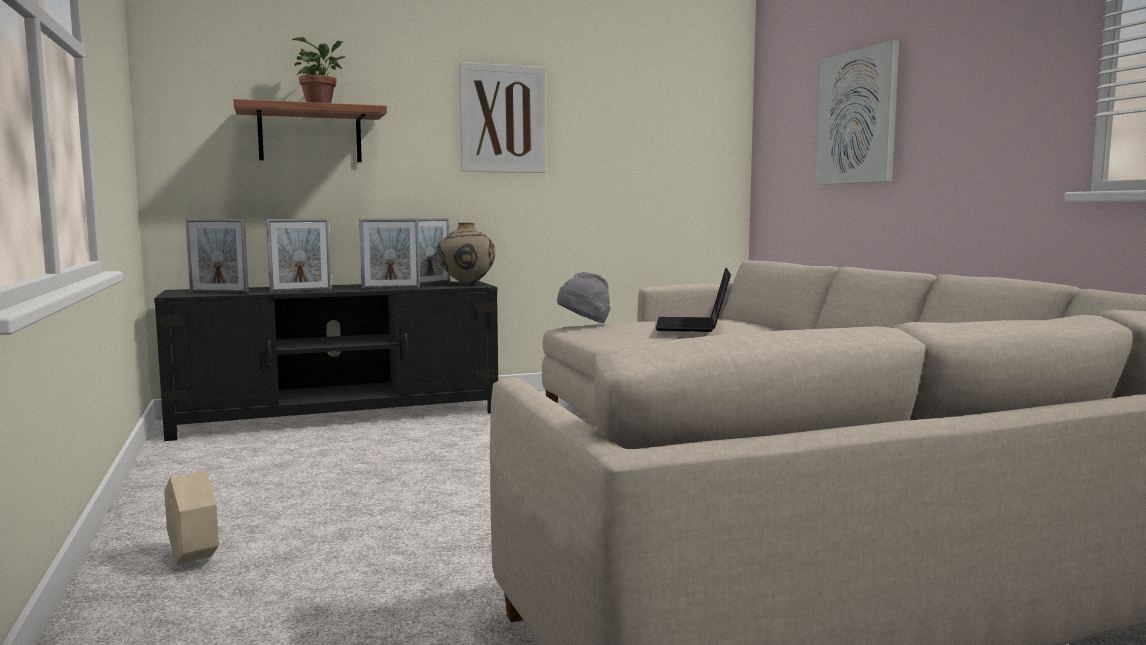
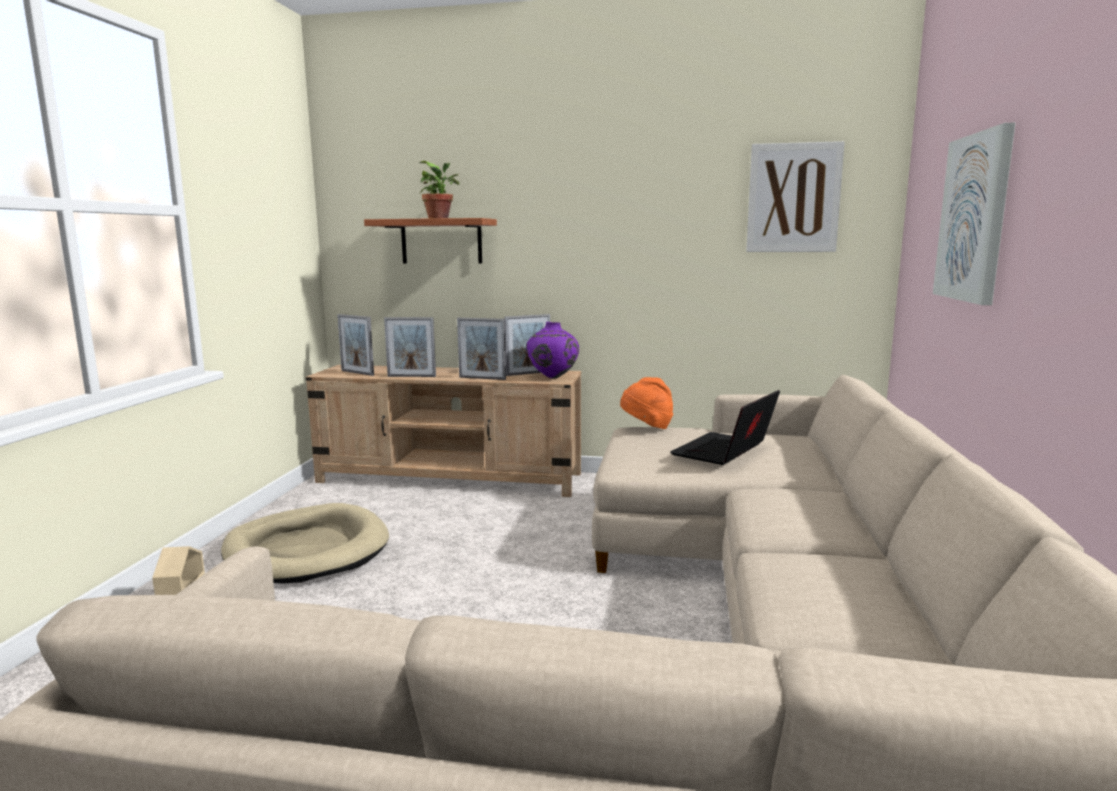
camera: 30 degrees right, 5 degrees up
black tv stand [154,281,498,441] -> beige tv stand [306,365,581,497]
beige vase [436,223,496,285] -> purple vase [526,322,579,379]
picture [459,62,545,173] -> picture moved to [746,141,845,252]
grey hat [557,272,610,323] -> orange hat [620,377,673,429]
none -> beige dog bed [221,503,389,584]

